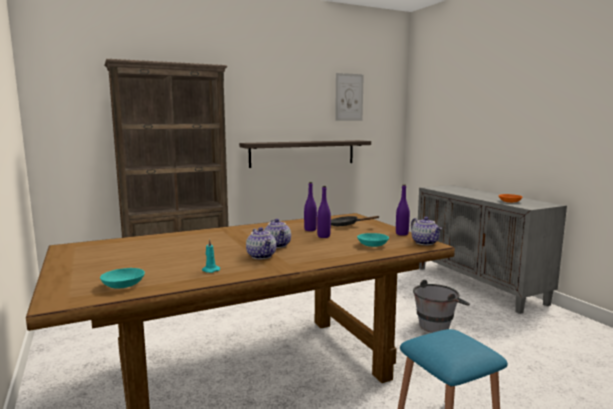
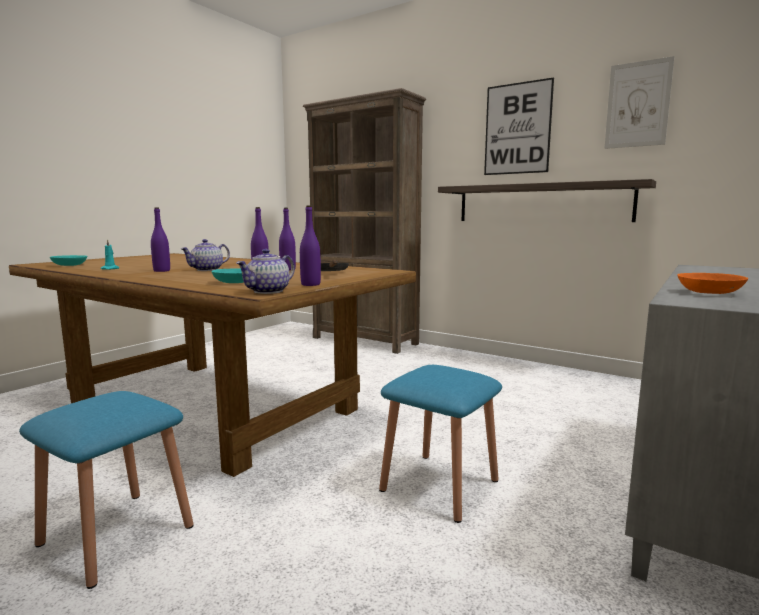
camera: 60 degrees right, 0 degrees up
teapot [246,227,276,259] -> purple bottle [151,207,170,272]
grey bucket [413,280,470,333] -> blue stool [379,365,502,523]
none -> picture [484,77,554,175]

